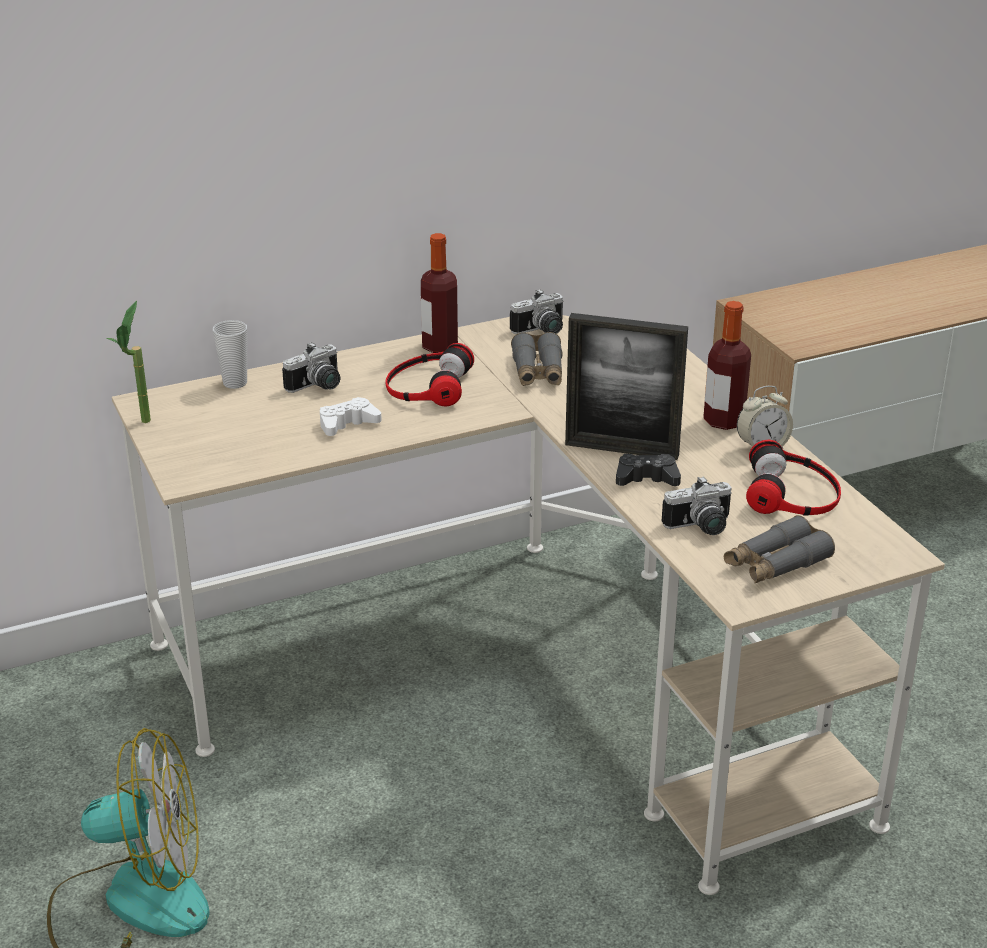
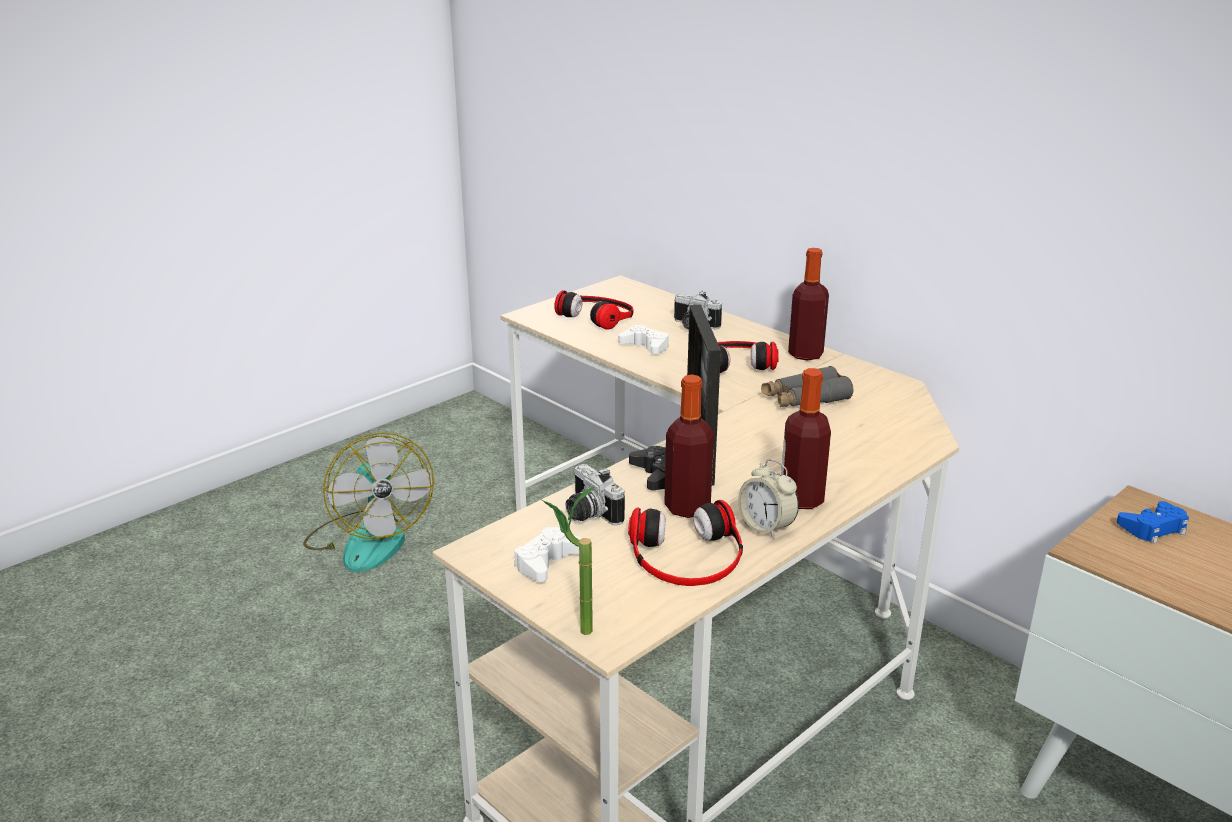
camera: 70 degrees right, 5 degrees down
potted plant [107,301,151,423] -> potted plant moved to [541,486,596,635]
cup [213,320,247,389] -> none
camera [510,289,564,334] -> none
grey binoculars [724,515,835,584] -> white game controller [514,527,582,582]
none -> headphones [554,290,634,330]
none -> bottle [664,375,714,518]
none -> blue game controller [1116,501,1189,544]

